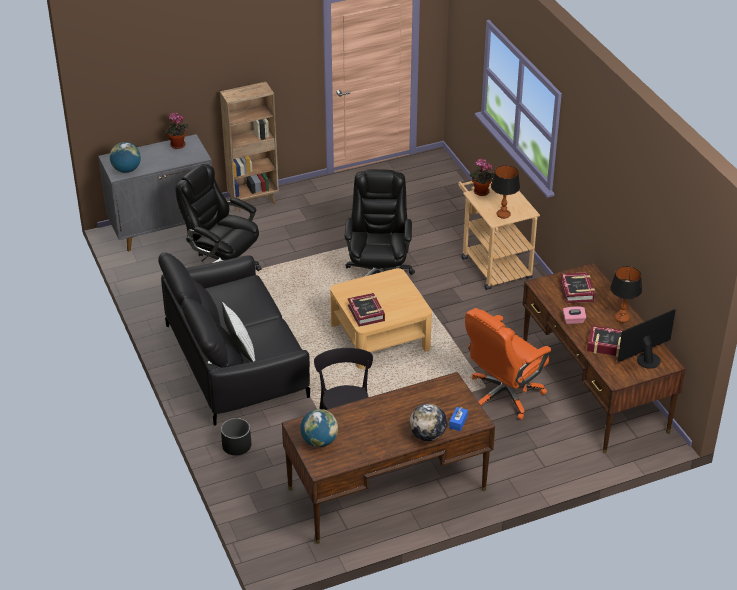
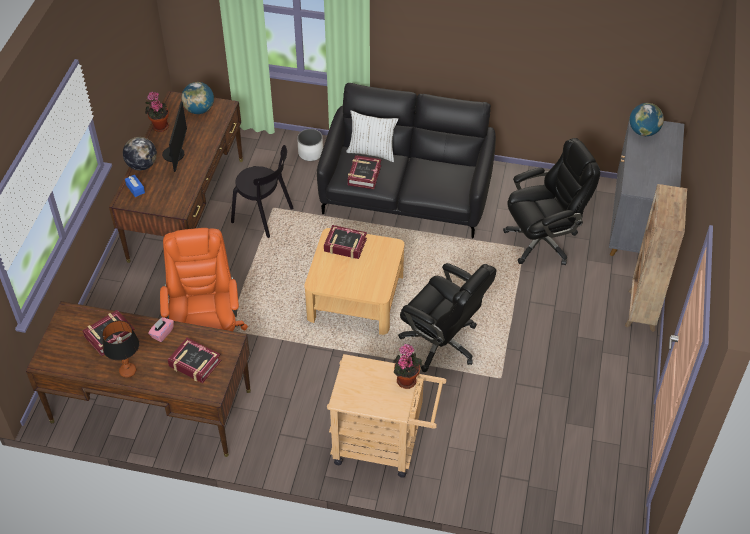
camera: 125 degrees right, 10 degrees up
potted plant [164,113,188,149] -> potted plant moved to [145,92,169,132]
black planter [221,418,251,456] -> white planter [297,129,323,161]
table lamp [491,165,520,219] -> none
monitor [618,309,676,369] -> monitor moved to [162,101,187,172]
none -> book [348,155,382,189]

